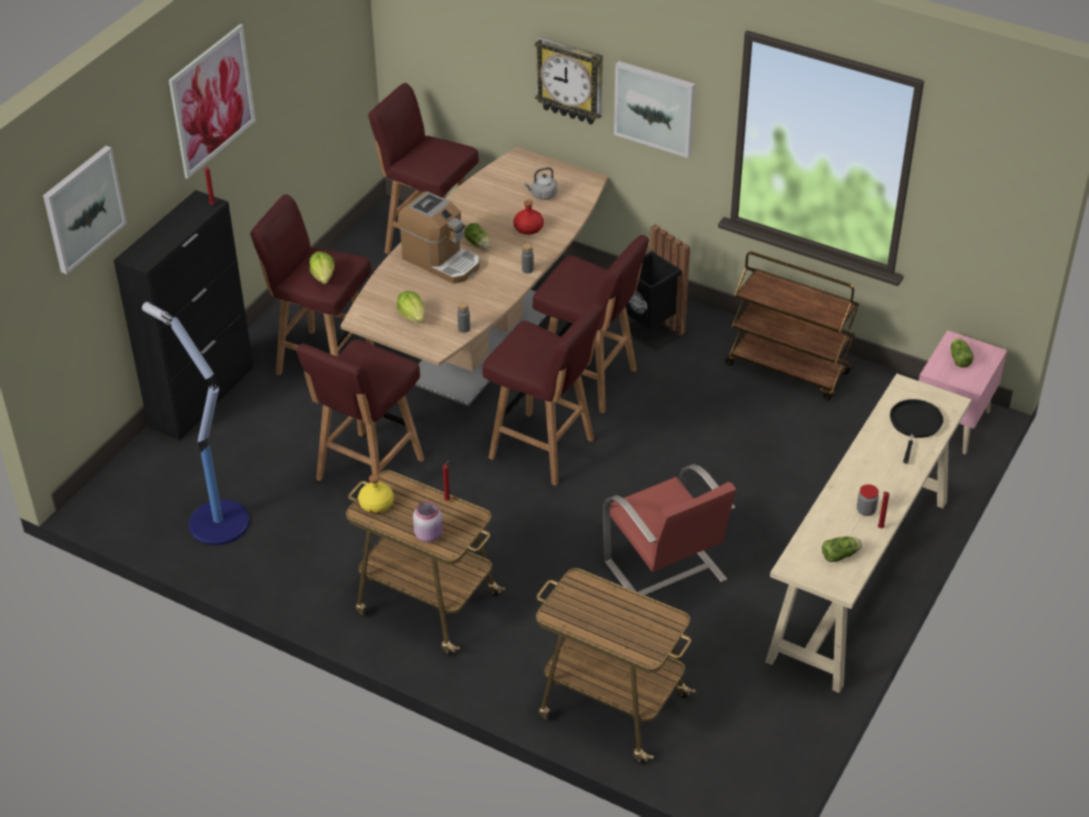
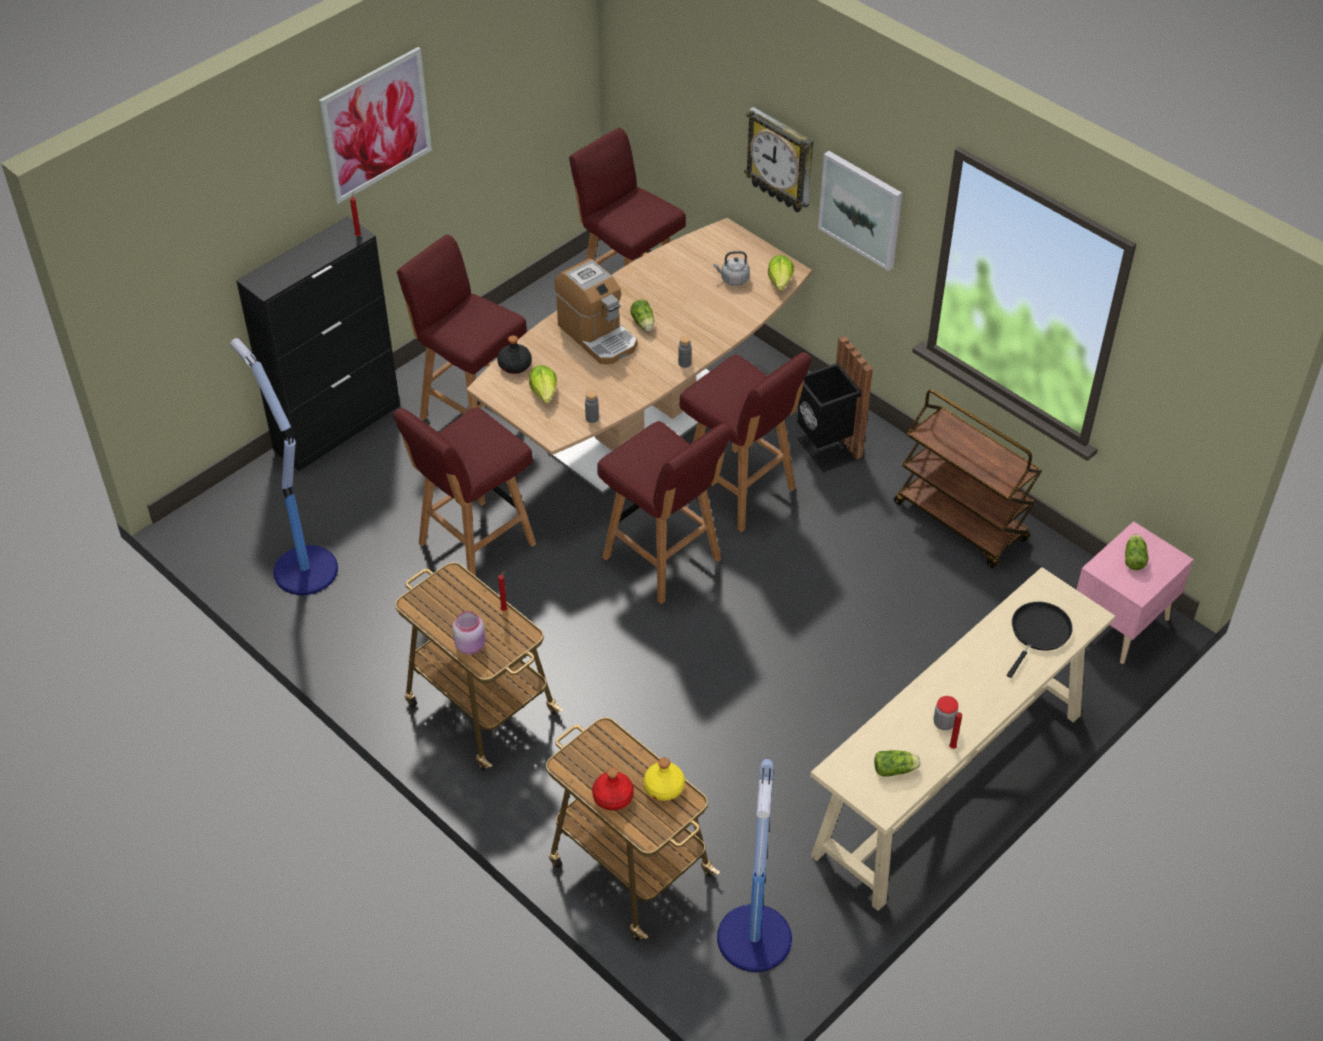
camera: 15 degrees right, 5 degrees up
picture [43,146,127,274] -> none
lettuce [309,251,334,284] -> lettuce moved to [768,255,794,290]
yellow bottle [358,474,394,513] -> yellow bottle moved to [643,758,685,801]
red bottle [513,200,544,235] -> red bottle moved to [592,767,634,810]
red chair [603,464,736,595] -> none
none -> black bottle [497,335,532,374]
none -> floor lamp [717,759,792,972]

